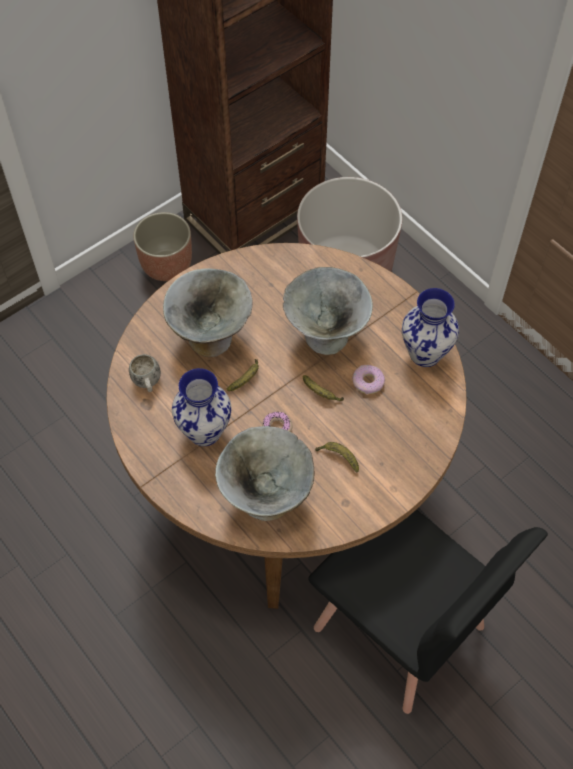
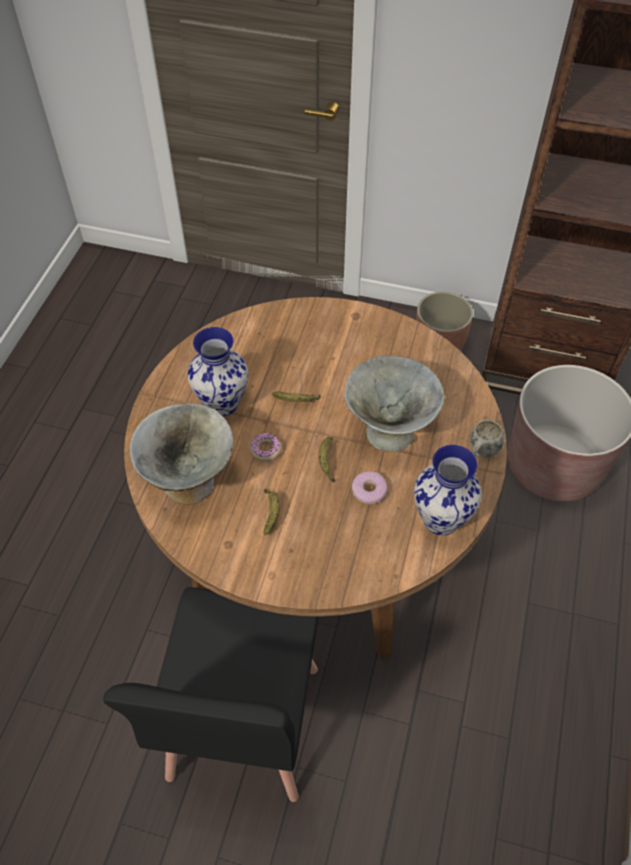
camera: 55 degrees right, 5 degrees down
white mug [129,354,161,392] -> white mug moved to [470,420,505,457]
grey bowl [163,268,253,357] -> none

